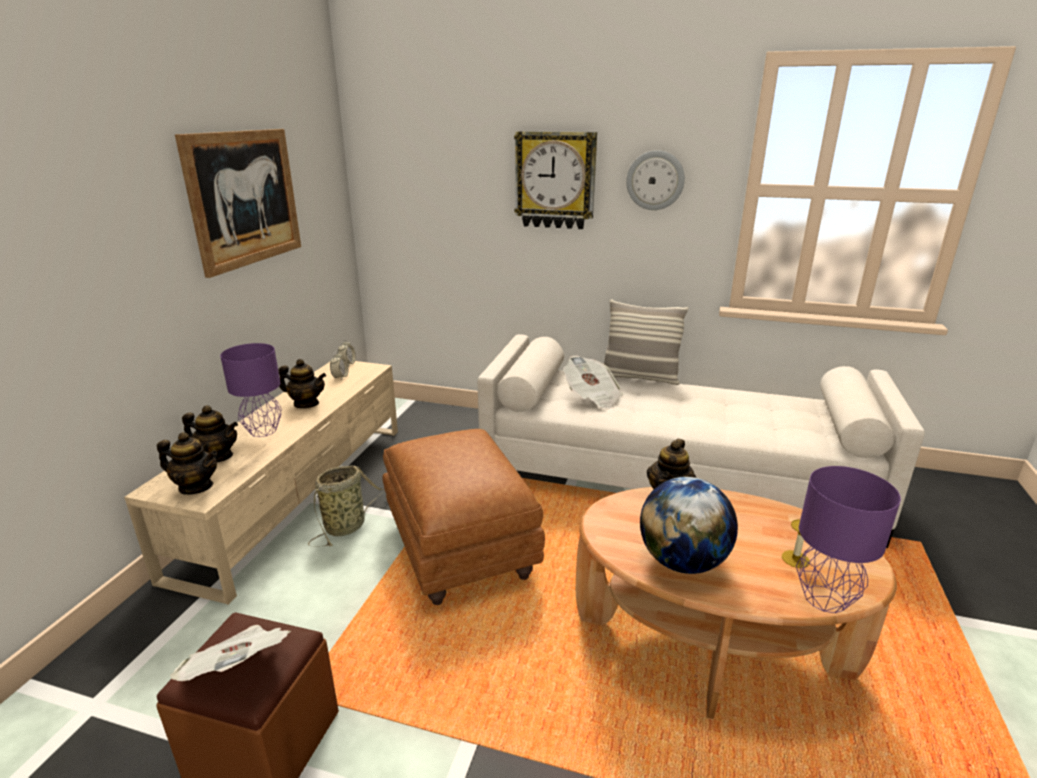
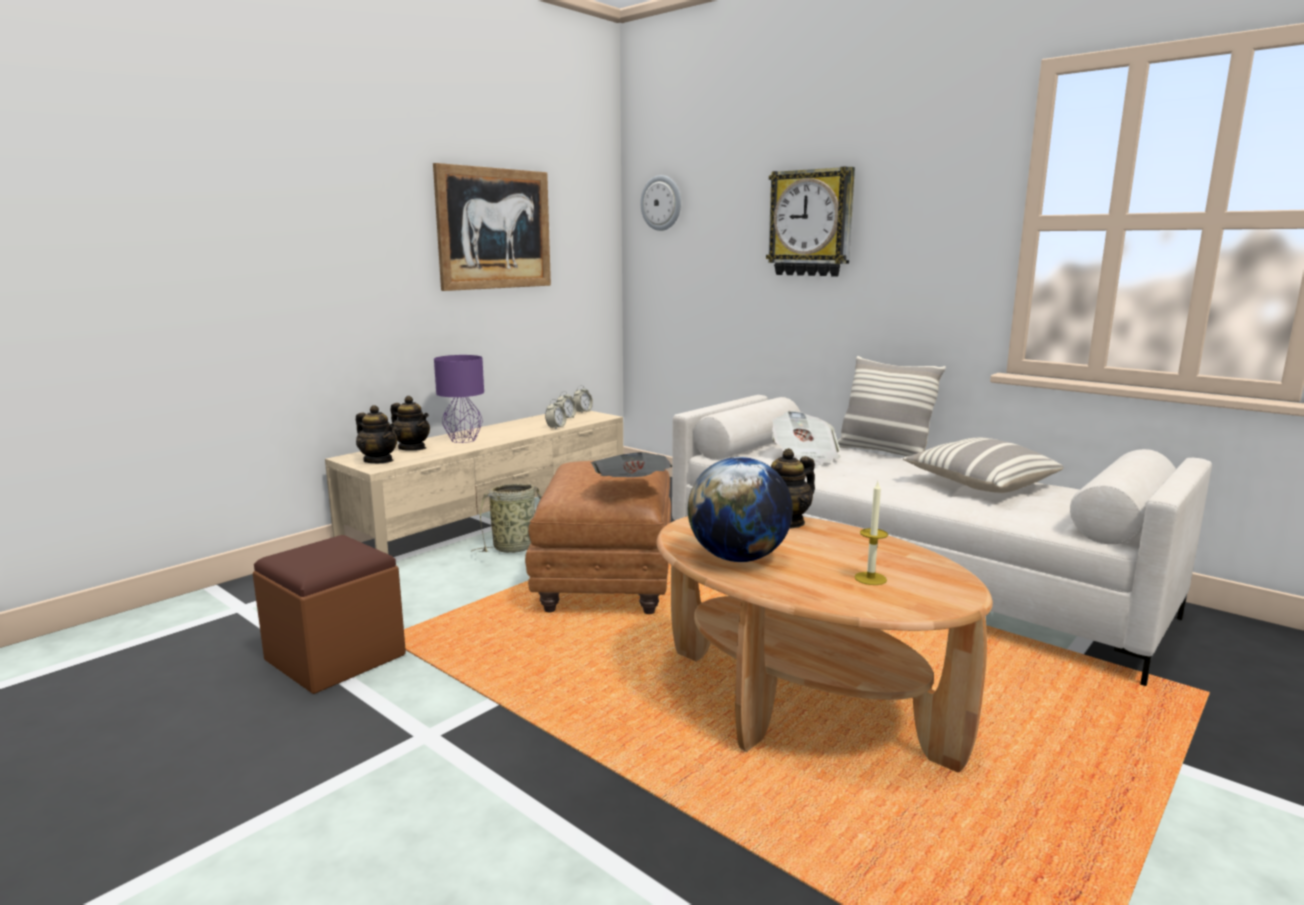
camera: 25 degrees right, 10 degrees down
newspaper [170,625,291,681] -> newspaper moved to [591,452,673,477]
teapot [279,359,326,408] -> none
wall clock [626,150,685,210] -> wall clock moved to [640,175,681,231]
purple table lamp [796,466,901,613] -> none
none -> alarm clock [545,399,566,429]
none -> pillow [903,438,1064,493]

